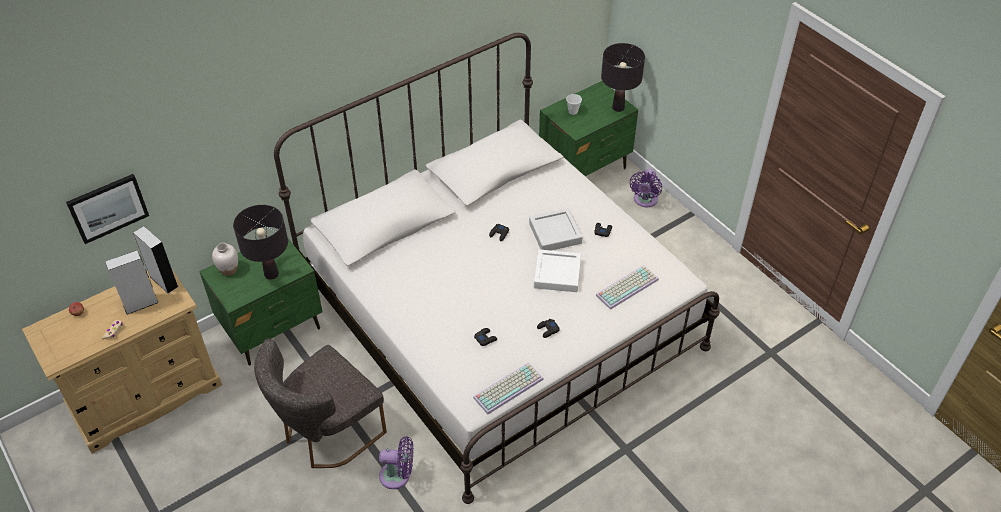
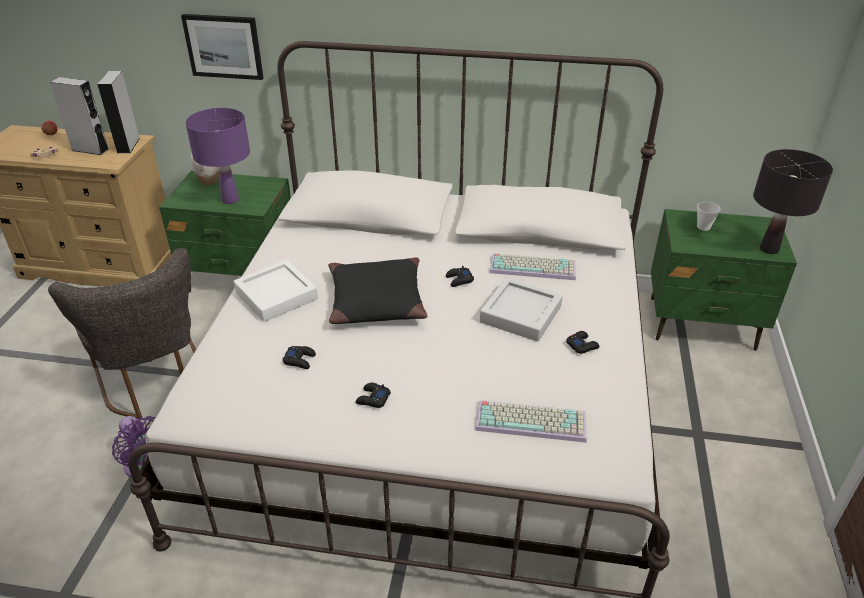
camera: 45 degrees right, 10 degrees down
picture [66,174,149,244] -> picture moved to [181,14,264,80]
black table lamp [233,205,288,279] -> purple table lamp [185,108,250,204]
grey chair [254,339,387,468] -> grey chair turned 120 degrees counterclockwise [48,248,196,419]
keyboard [473,362,544,414] -> keyboard moved to [490,253,576,280]
white tray [534,249,581,292] -> white tray moved to [234,260,318,322]
purple fan [630,169,662,207] -> none
none -> black pillow [328,257,428,324]

